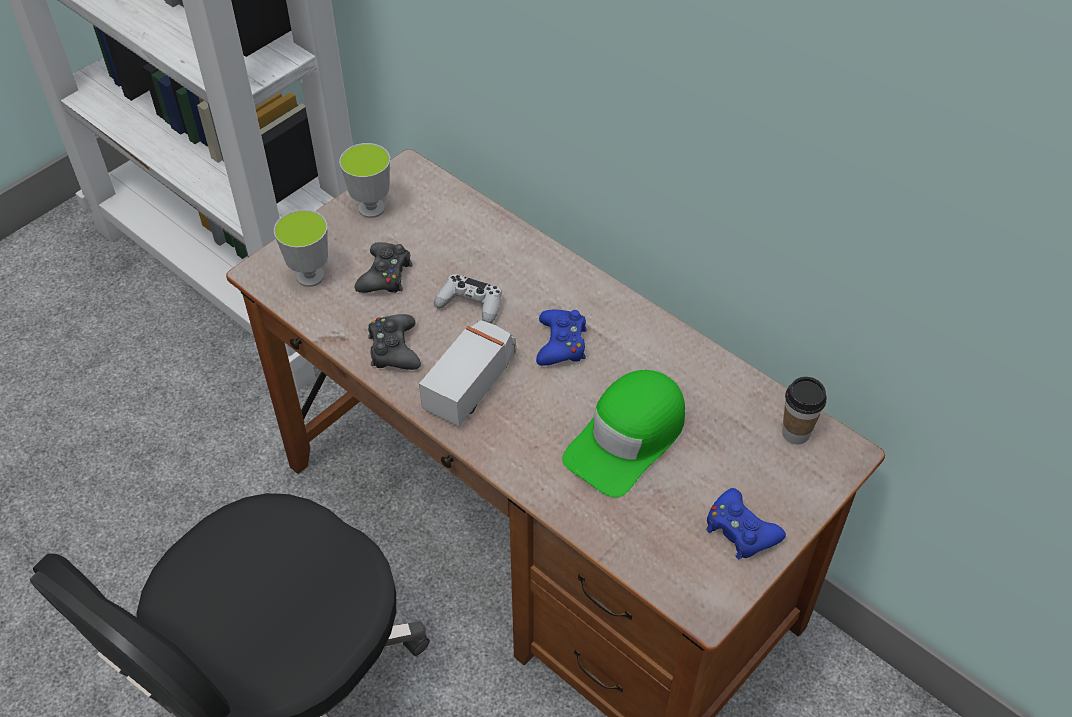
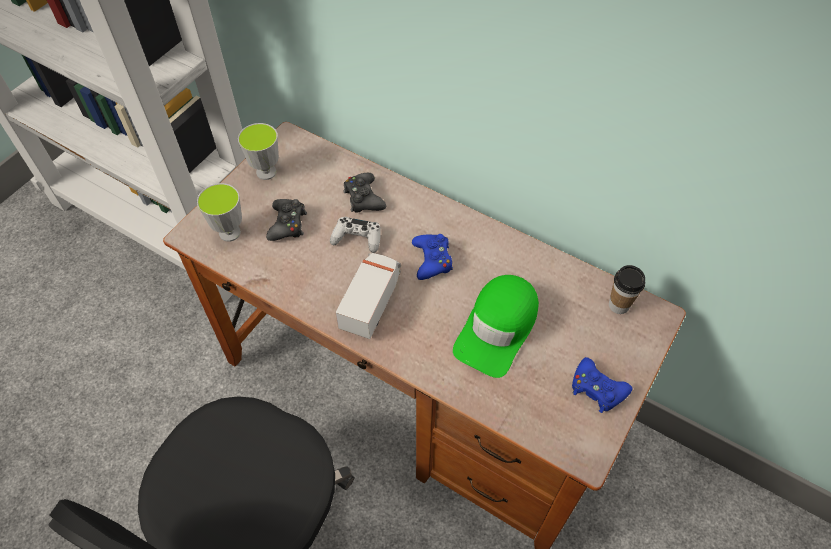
camera: 10 degrees left, 5 degrees up
black game controller [368,314,421,370] -> black game controller moved to [343,173,386,213]

